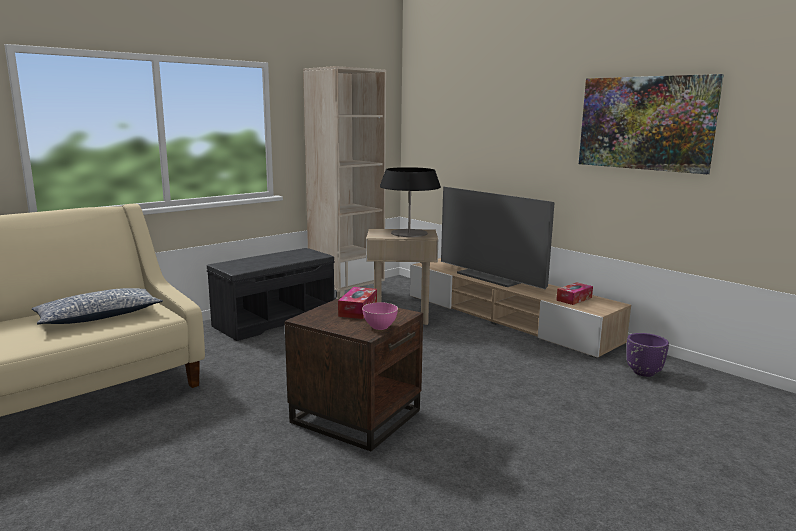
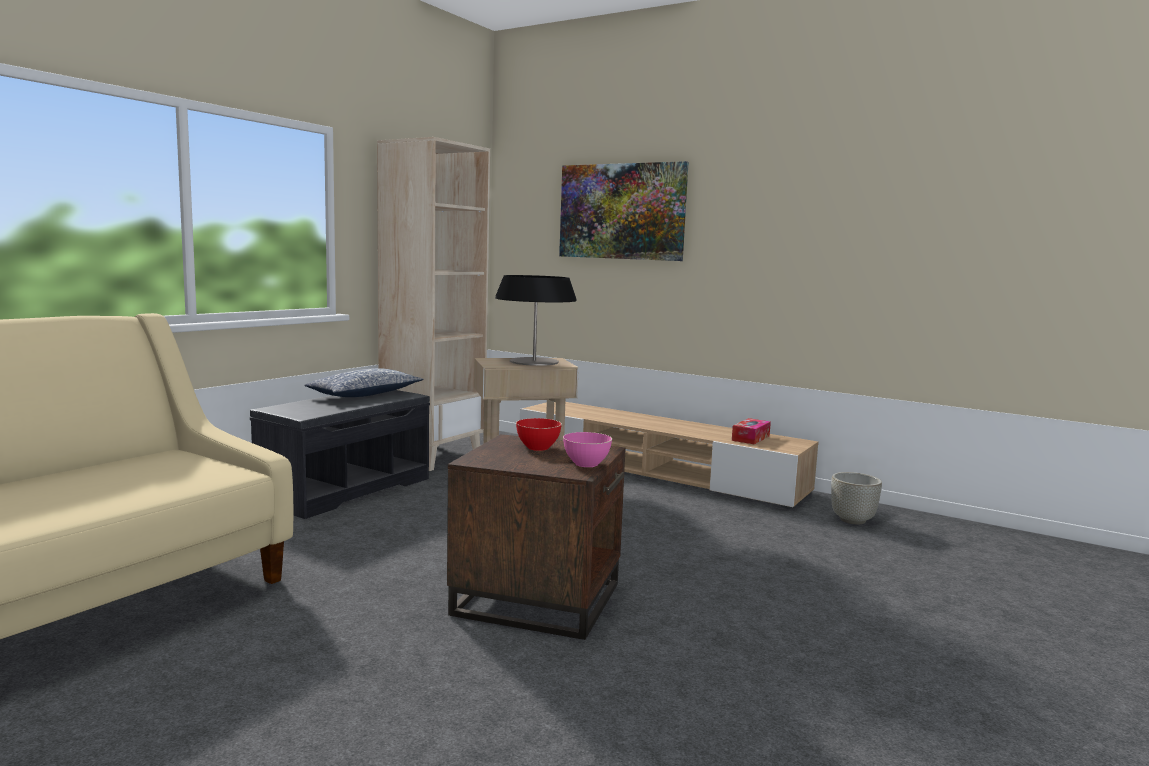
camera: 15 degrees left, 5 degrees down
pillow [32,288,163,324] -> pillow moved to [304,368,423,397]
tissue box [338,287,377,319] -> red bowl [516,418,562,451]
television [441,187,555,289] -> none
picture [579,74,724,174] -> picture moved to [559,161,689,261]
purple planter [627,333,669,377] -> grey planter [831,472,882,524]

